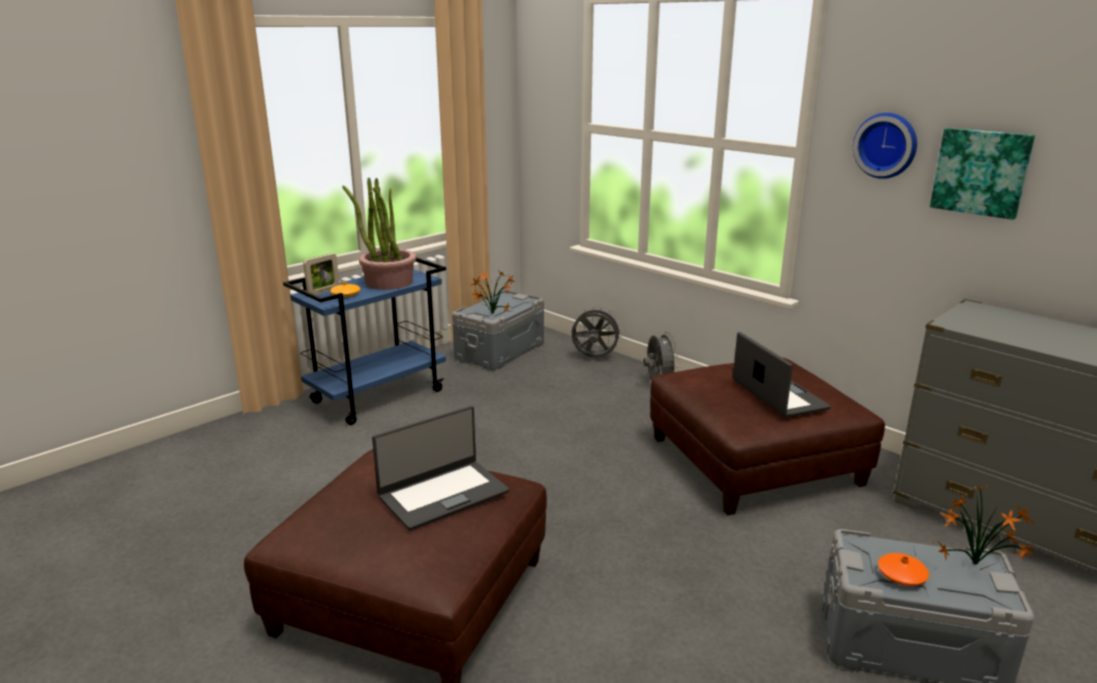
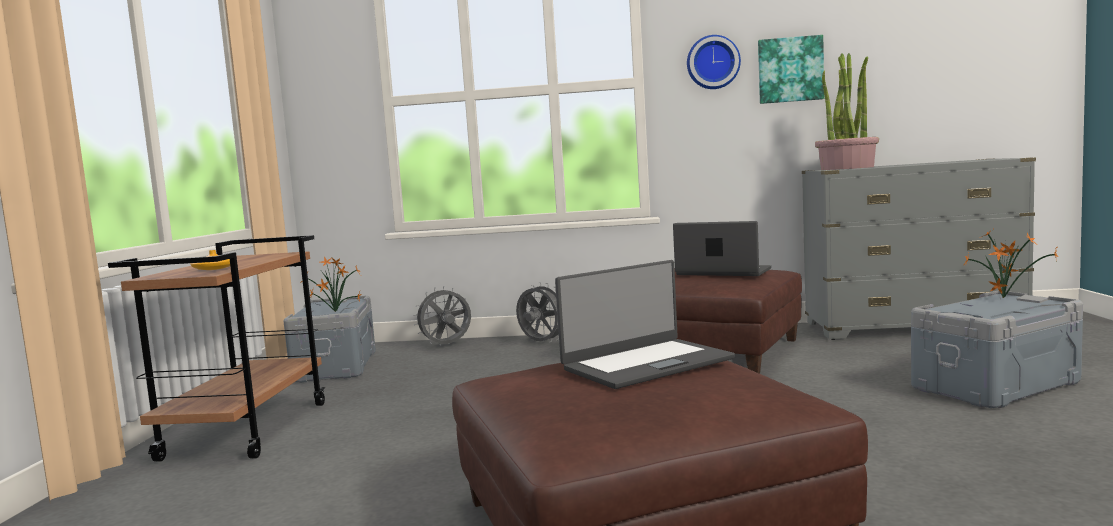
camera: 40 degrees left, 15 degrees down
blue cart [283,257,446,425] -> brown cart [108,235,326,462]
picture frame [303,253,340,295] -> none
potted plant [342,177,416,290] -> potted plant moved to [815,53,879,170]
laptop [372,406,509,531] -> laptop turned 45 degrees clockwise [555,260,735,389]
orange vase [878,553,929,586] -> none

